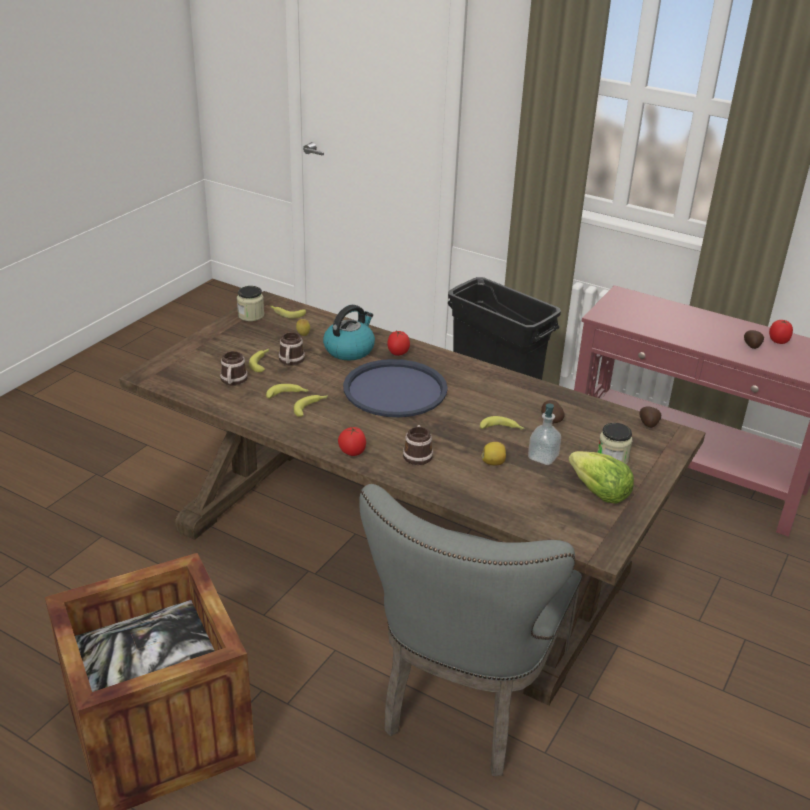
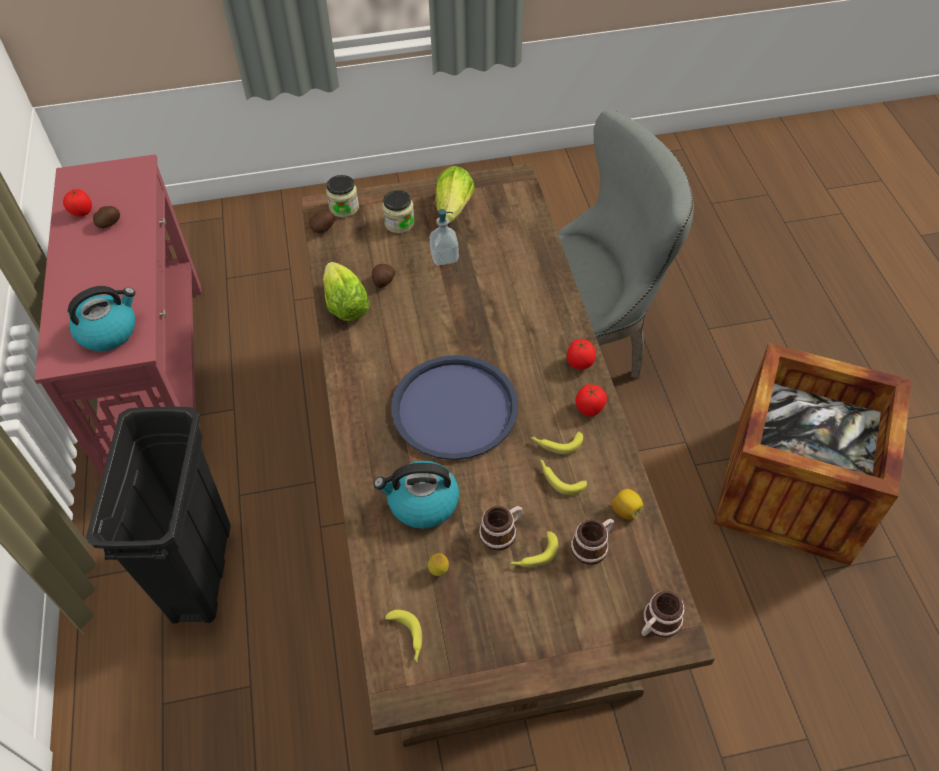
camera: 130 degrees left, 20 degrees up
jar [237,286,264,321] -> jar moved to [326,175,359,218]
tomato [387,331,410,356] -> tomato moved to [575,384,607,417]
mug [403,425,433,465] -> mug moved to [642,591,684,638]
banana [480,416,524,430] -> none
lemon [482,442,506,466] -> lemon moved to [612,489,643,520]
none -> kettle [68,286,135,351]
none -> lettuce [323,262,370,321]

